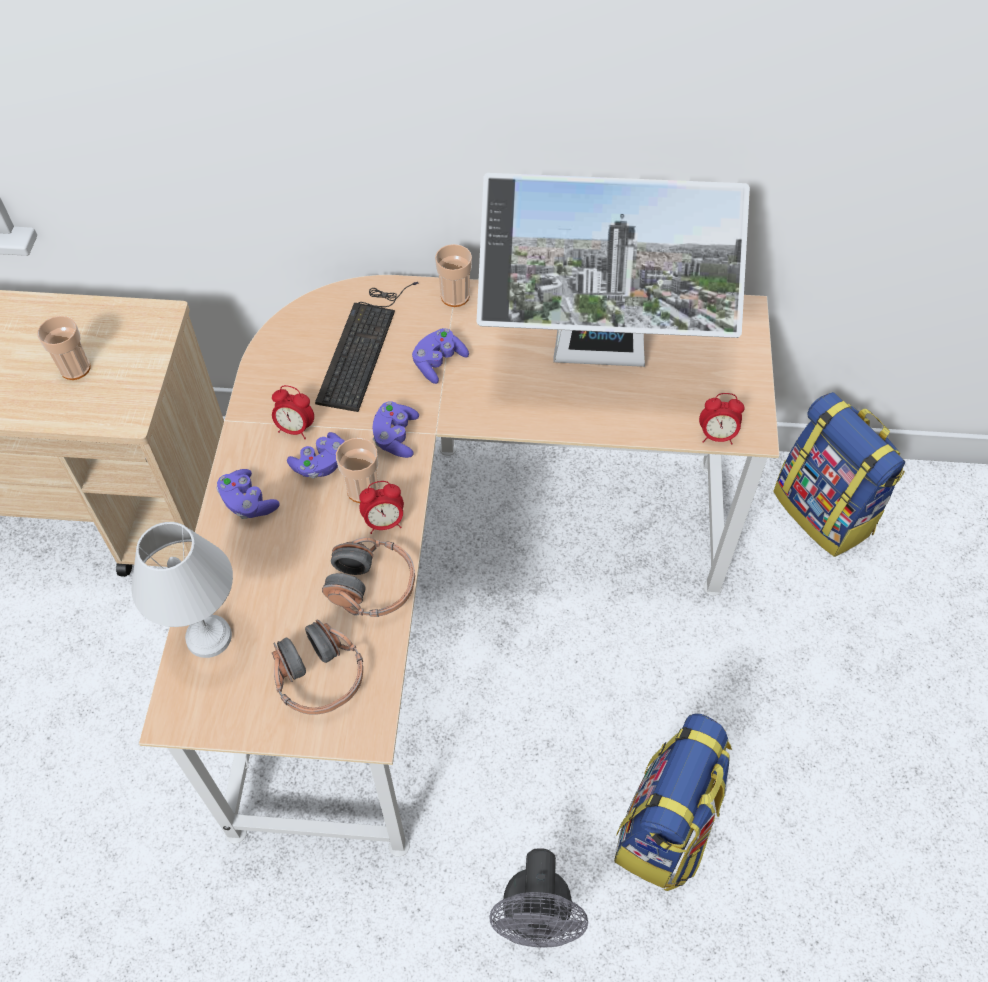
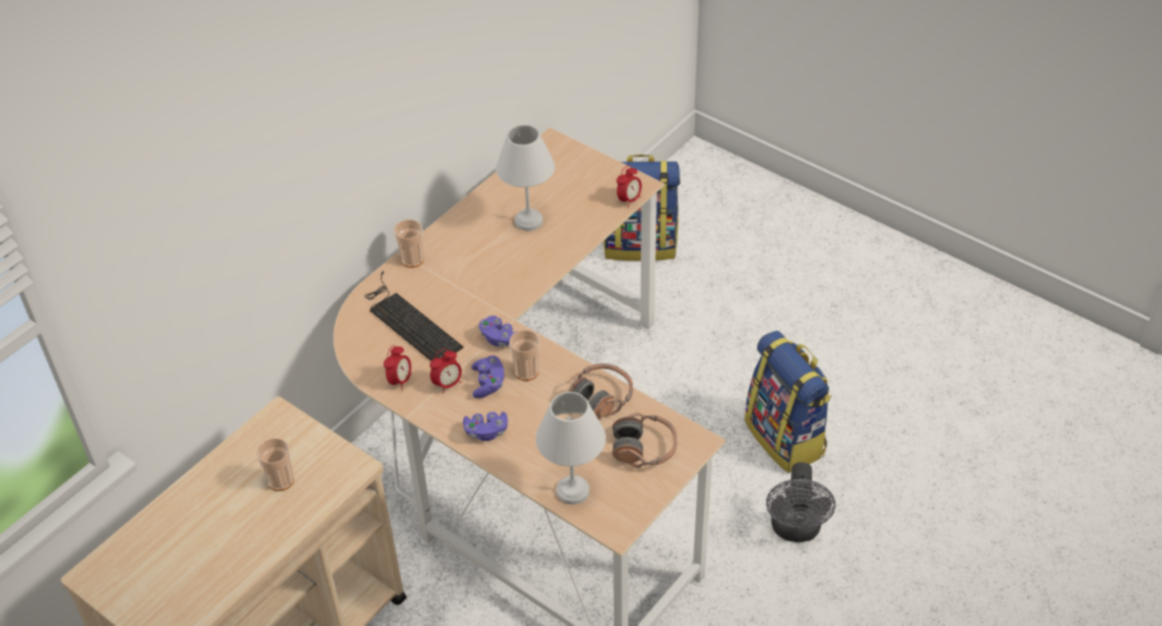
camera: 55 degrees left, 10 degrees down
alarm clock [359,481,404,534] -> alarm clock moved to [384,345,412,390]
purple game controller [412,328,469,384] -> none
monitor [477,173,750,367] -> white table lamp [496,125,555,231]
grey fan [489,848,588,948] -> grey fan turned 60 degrees clockwise [766,462,836,542]

